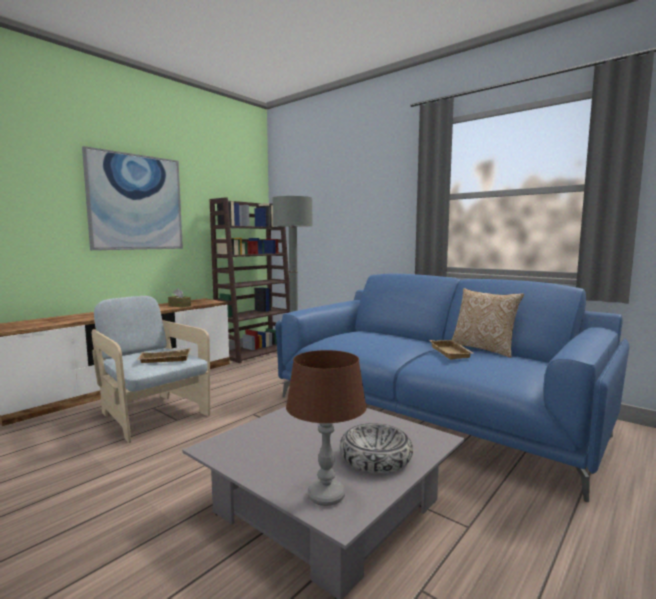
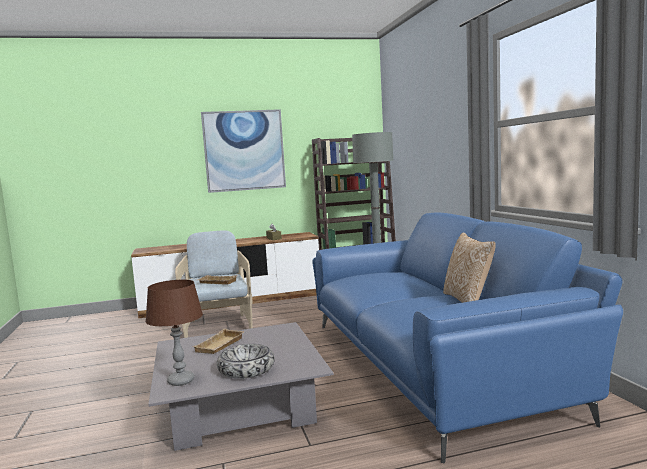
camera: 35 degrees right, 0 degrees up
beige tray [430,340,475,359] -> beige tray moved to [193,328,245,354]

